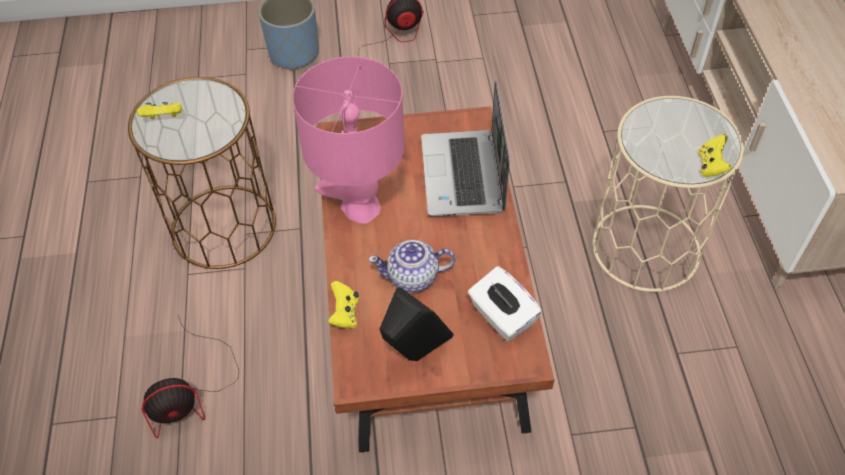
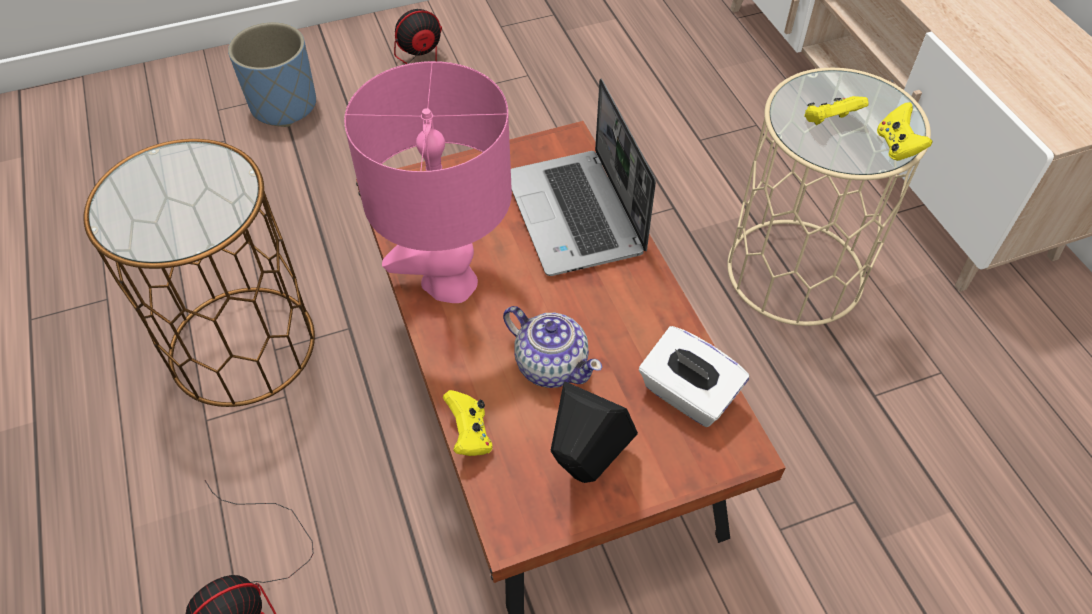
camera: 15 degrees left, 0 degrees up
yellow game controller [137,102,182,119] -> yellow game controller moved to [804,96,869,125]
teapot [368,240,456,293] -> teapot turned 120 degrees counterclockwise [503,306,602,388]

